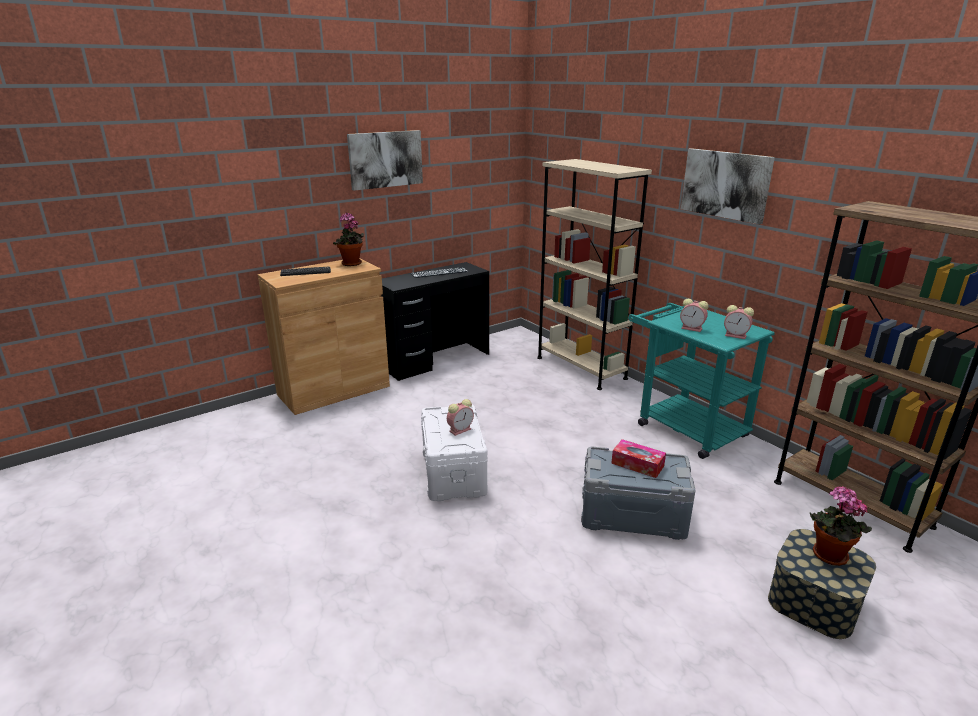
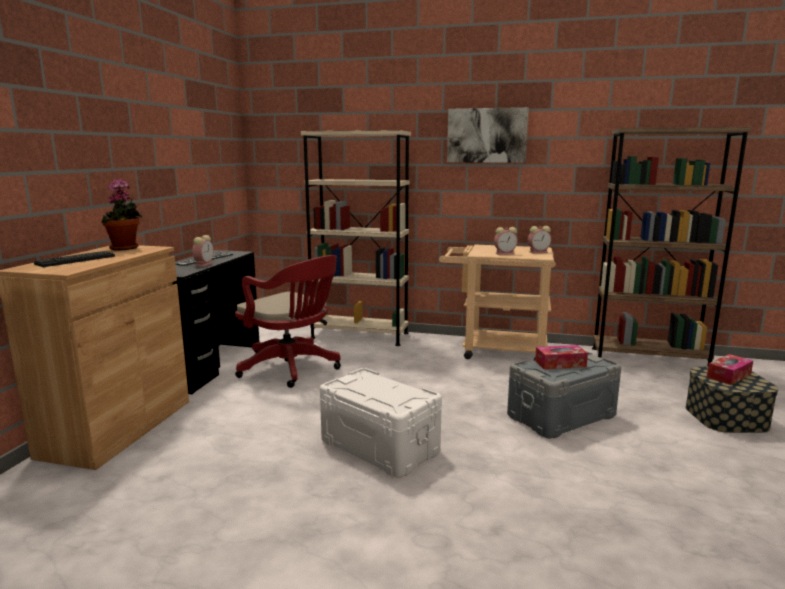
camera: 40 degrees left, 10 degrees down
picture [347,130,423,191] -> none
alarm clock [447,399,474,436] -> alarm clock moved to [192,235,214,267]
turquoise cart [628,303,775,459] -> beige cart [439,245,556,361]
potted plant [810,486,872,566] -> tissue box [707,354,753,385]
none -> red office chair [235,255,341,388]

